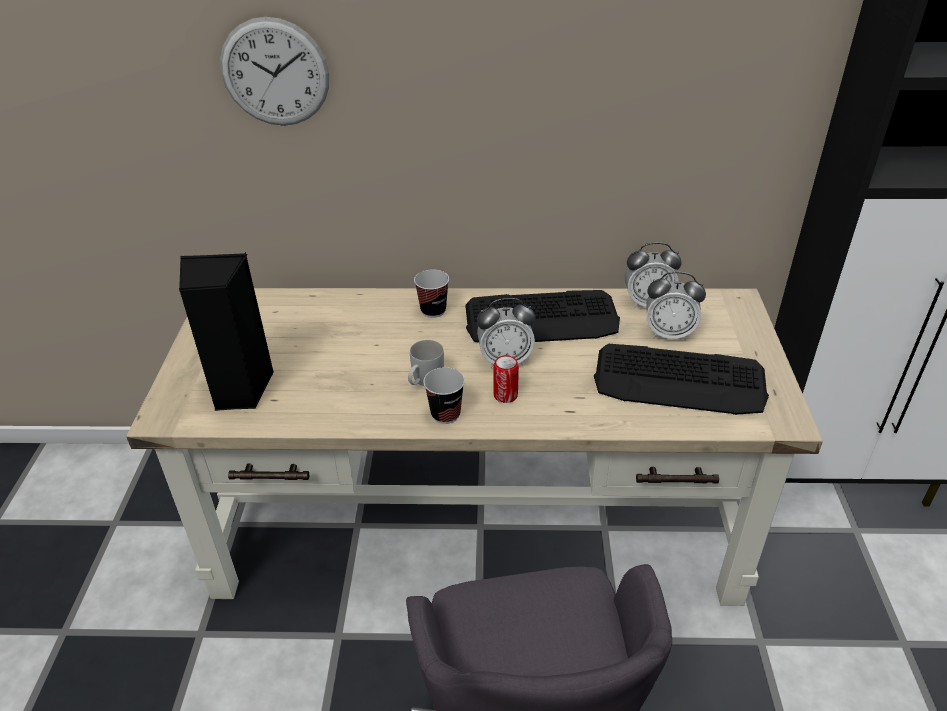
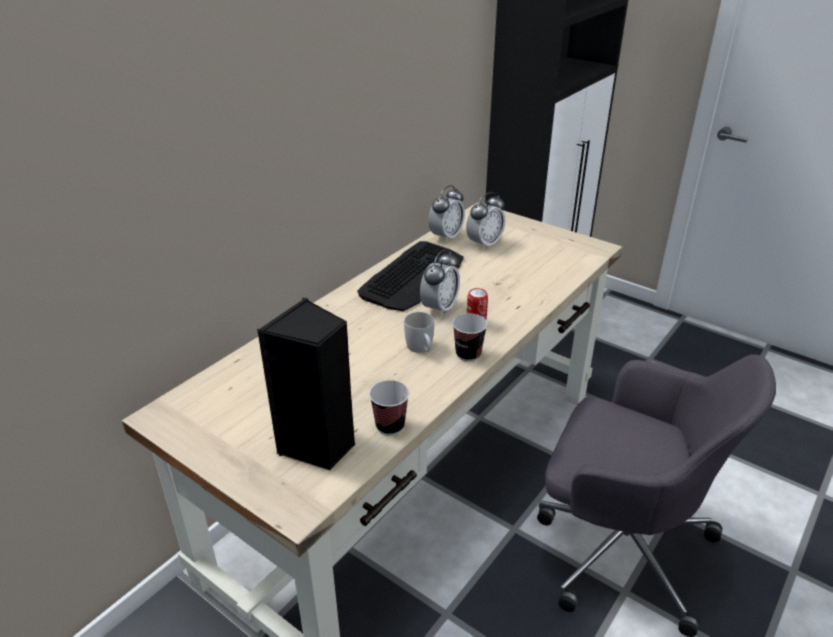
camera: 55 degrees left, 5 degrees down
wall clock [220,17,329,126] -> none
cup [414,269,449,318] -> cup moved to [369,380,409,435]
keyboard [594,344,769,415] -> none

